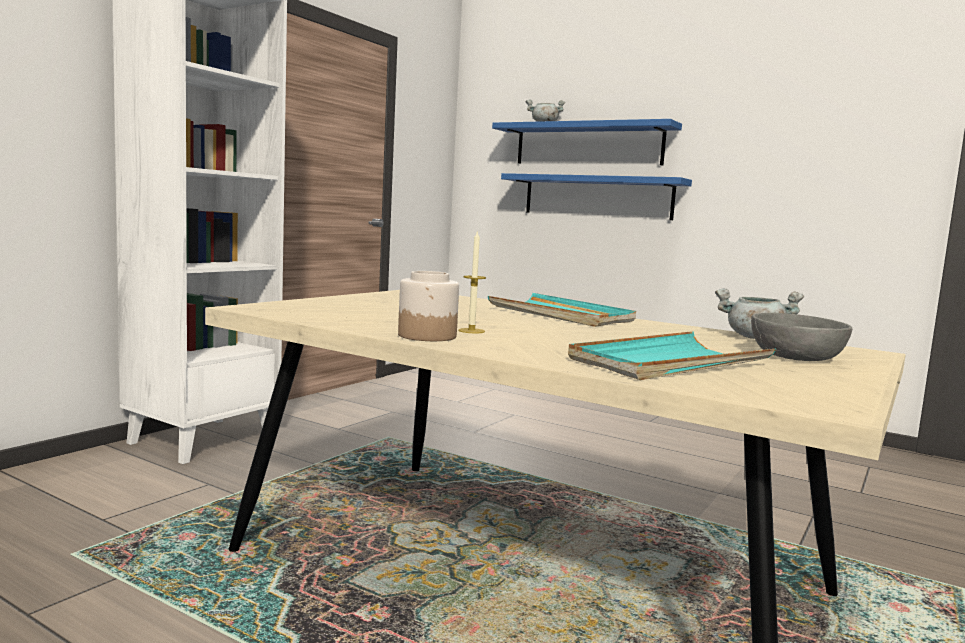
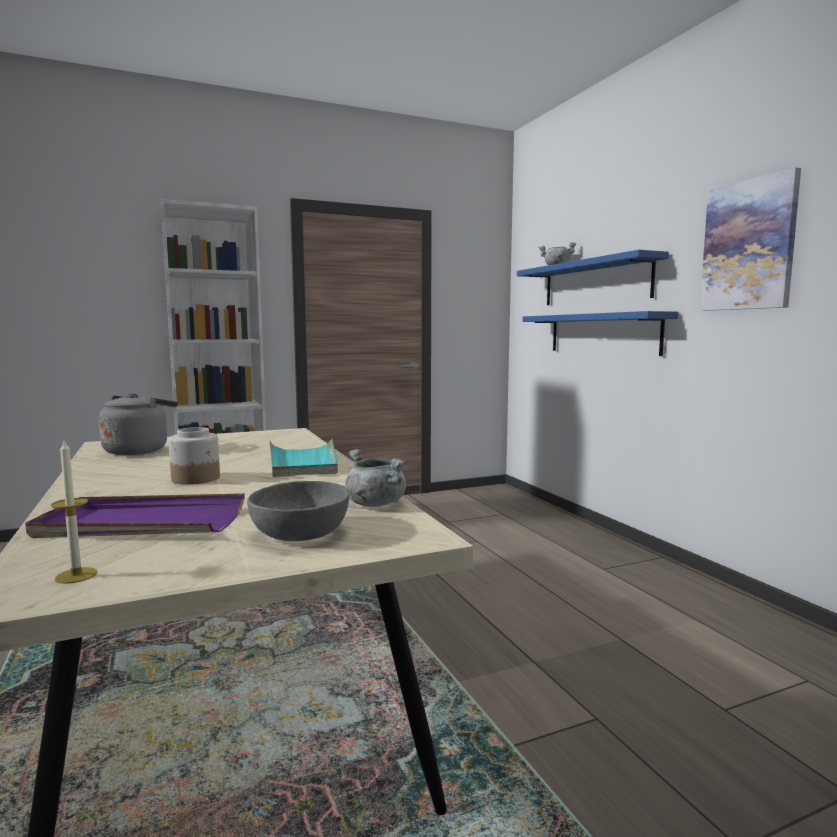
camera: 35 degrees right, 0 degrees up
jar [398,271,459,341] -> jar moved to [169,427,220,485]
candle [459,232,486,333] -> candle moved to [51,441,97,584]
turquoise tray [568,331,776,380] -> purple tray [25,493,245,538]
none -> grey kettle [99,393,178,455]
none -> picture [700,167,801,311]

